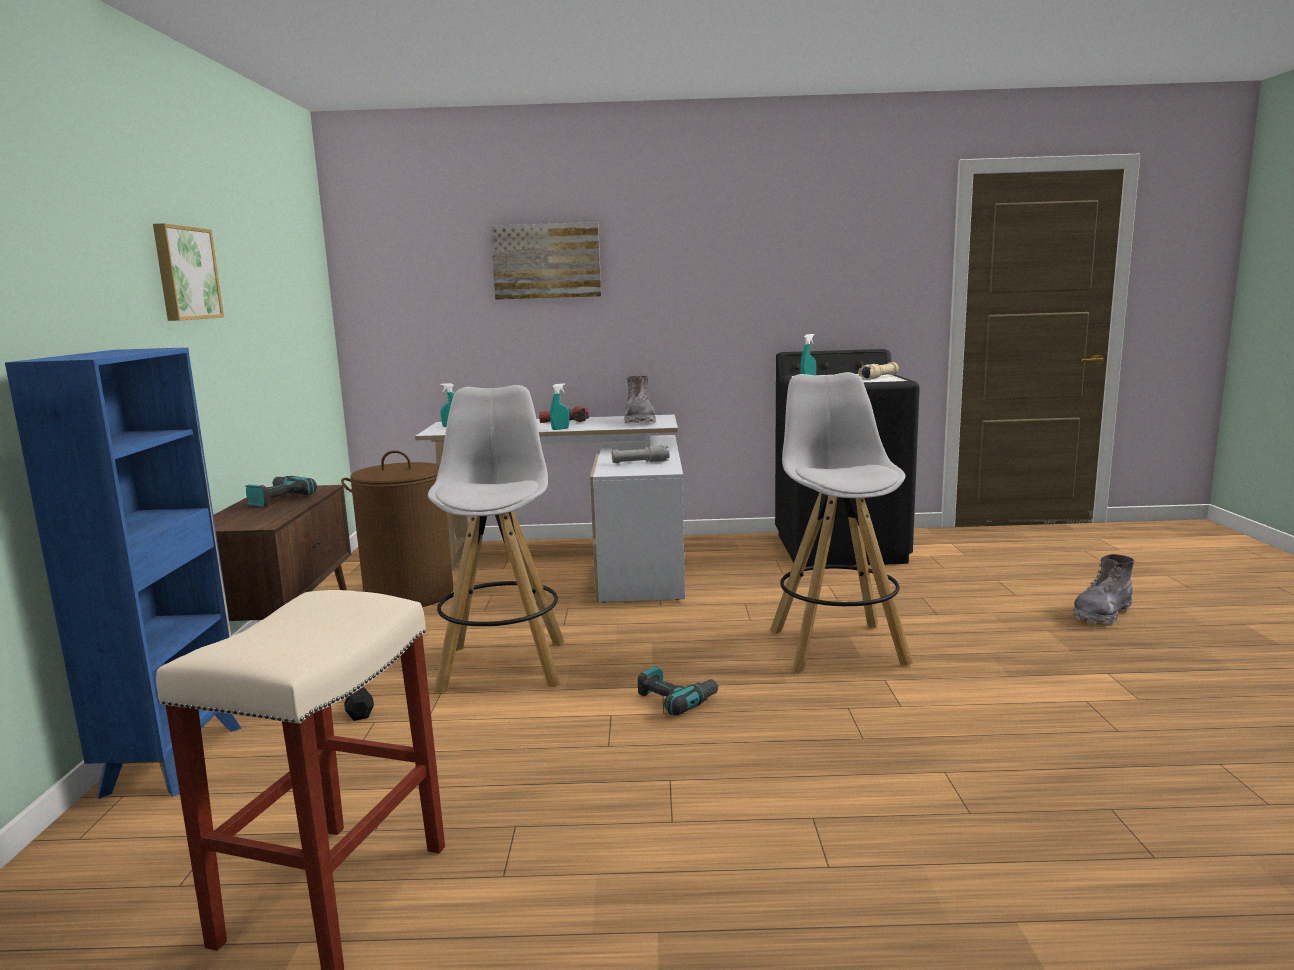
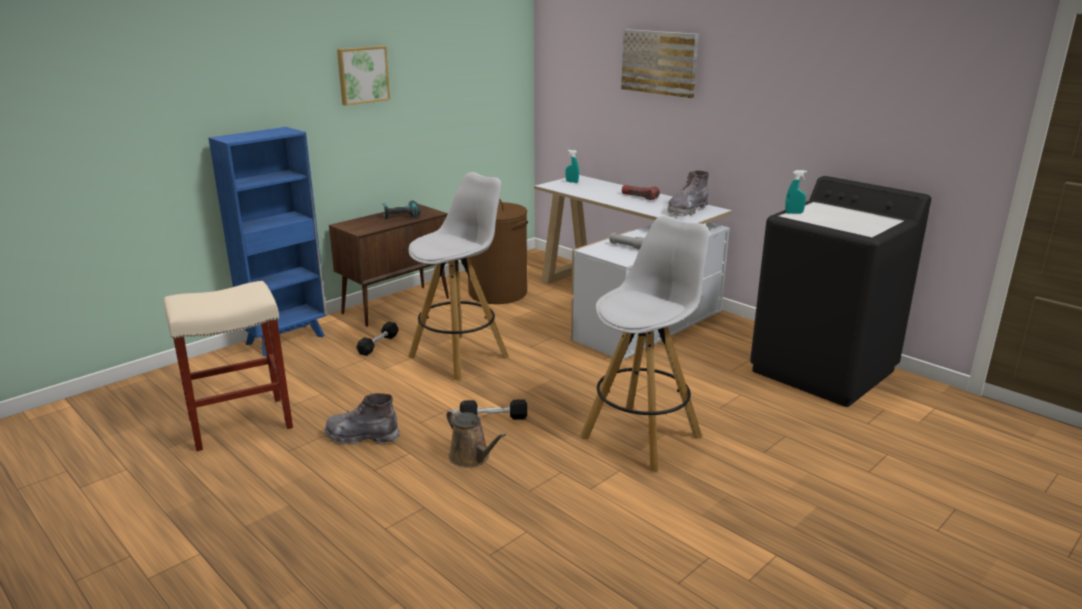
camera: 45 degrees right, 10 degrees up
turquoise spray bottle [550,383,569,430] -> none
power drill [638,666,720,716] -> black dumbbell [460,400,527,420]
beige flashlight [858,362,899,380] -> none
grey boot [1073,554,1134,625] -> grey boot moved to [324,393,400,445]
none -> brown watering can [446,408,506,468]

